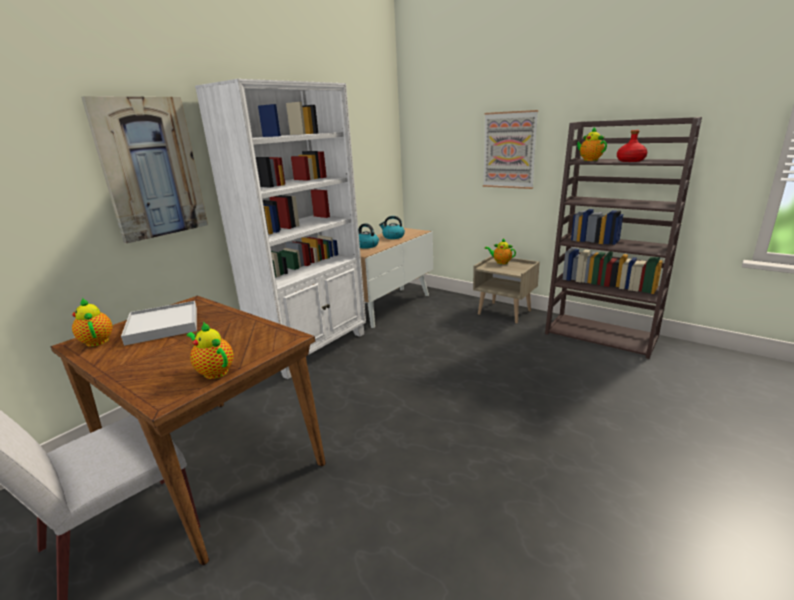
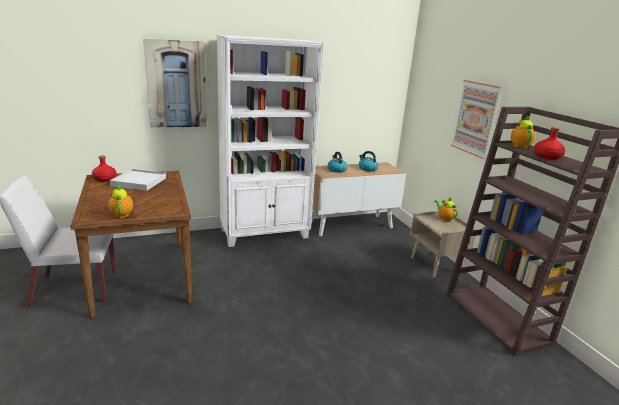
camera: 30 degrees right, 0 degrees up
teapot [72,298,113,347] -> red bottle [92,156,116,182]

